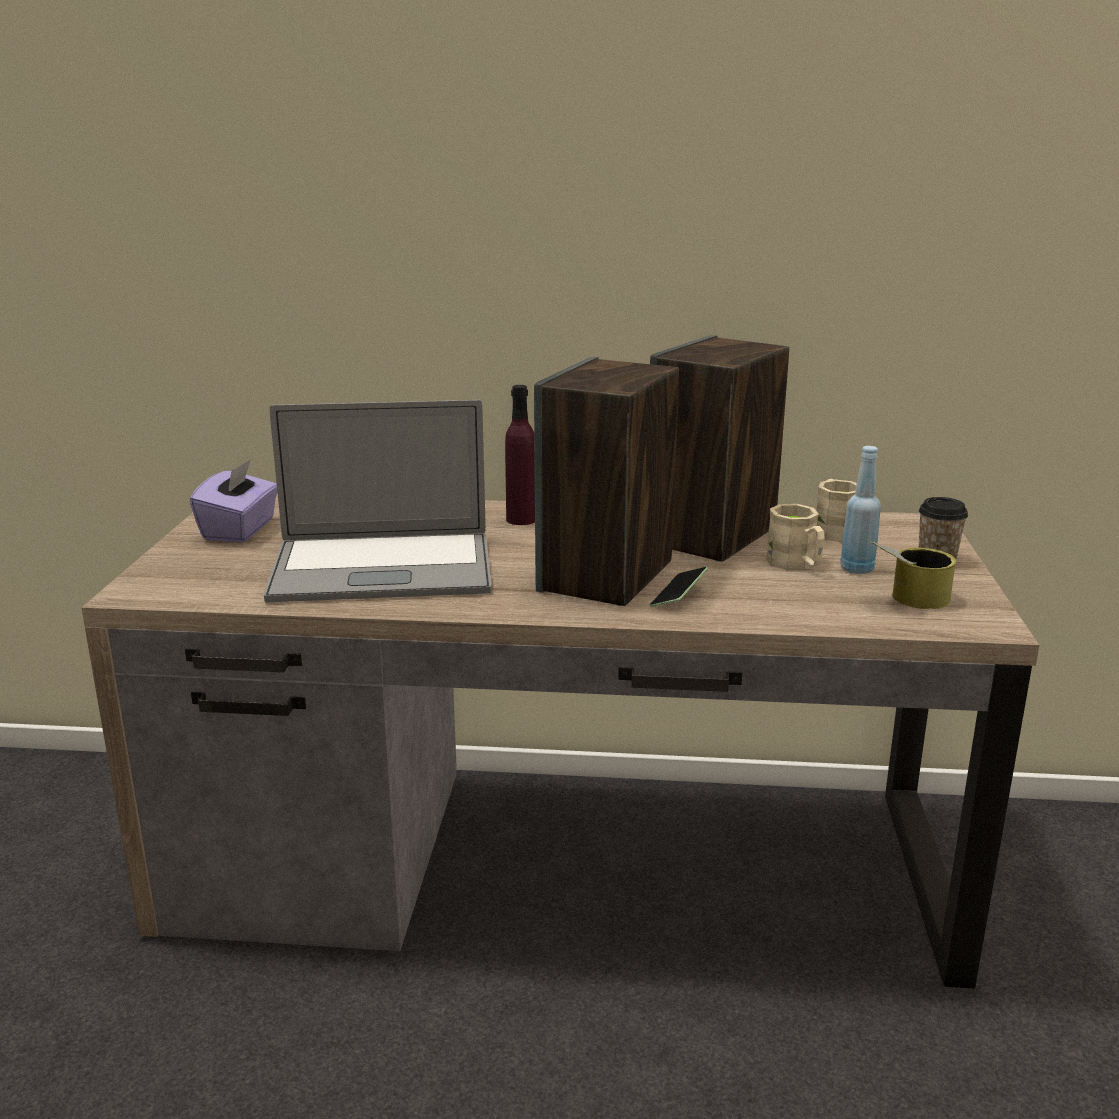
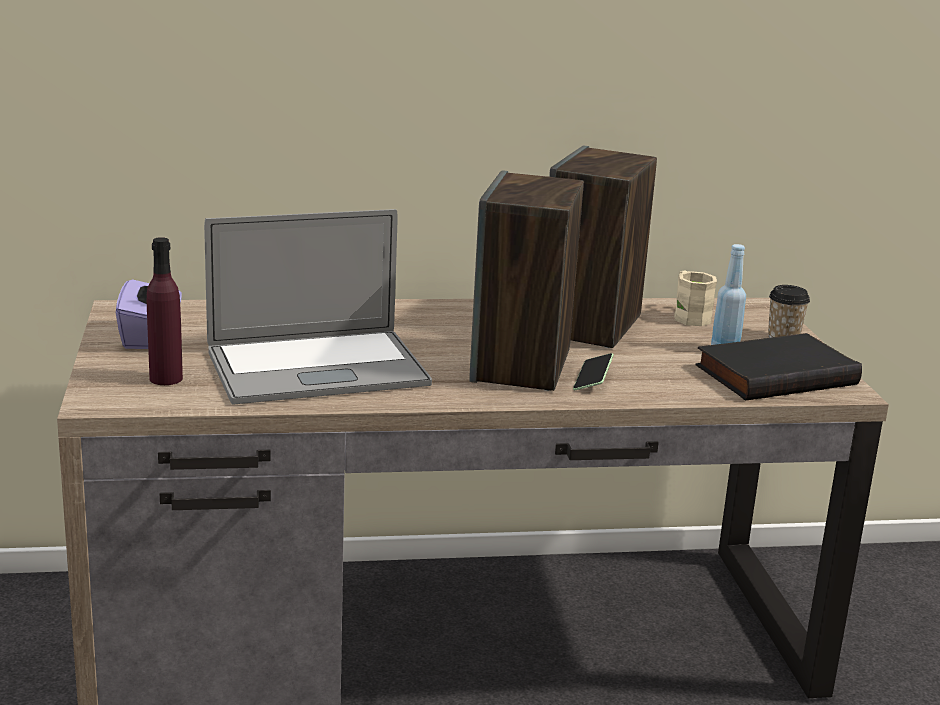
camera: 15 degrees left, 0 degrees up
purple bottle [505,385,535,525] -> purple bottle moved to [146,237,183,385]
beige mug [766,504,825,570] -> none
can [869,540,956,609] -> black book [695,333,862,401]

